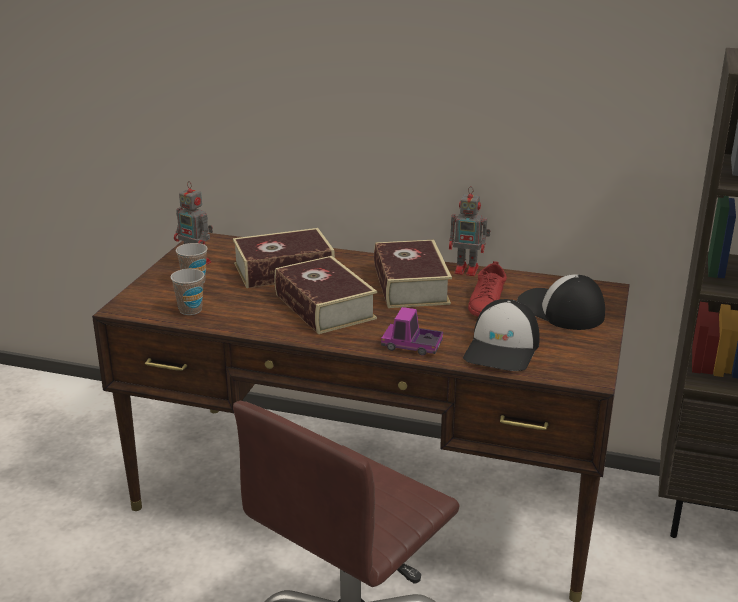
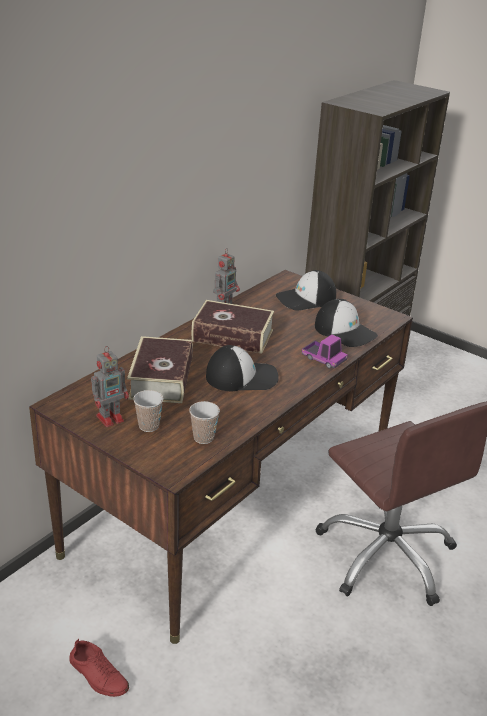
camera: 70 degrees left, 5 degrees up
book [274,256,377,334] -> cap [206,345,279,391]
toy truck [381,307,443,356] -> toy truck turned 90 degrees counterclockwise [302,335,348,369]
red shoe [468,261,507,317] -> red shoe moved to [69,639,129,697]

